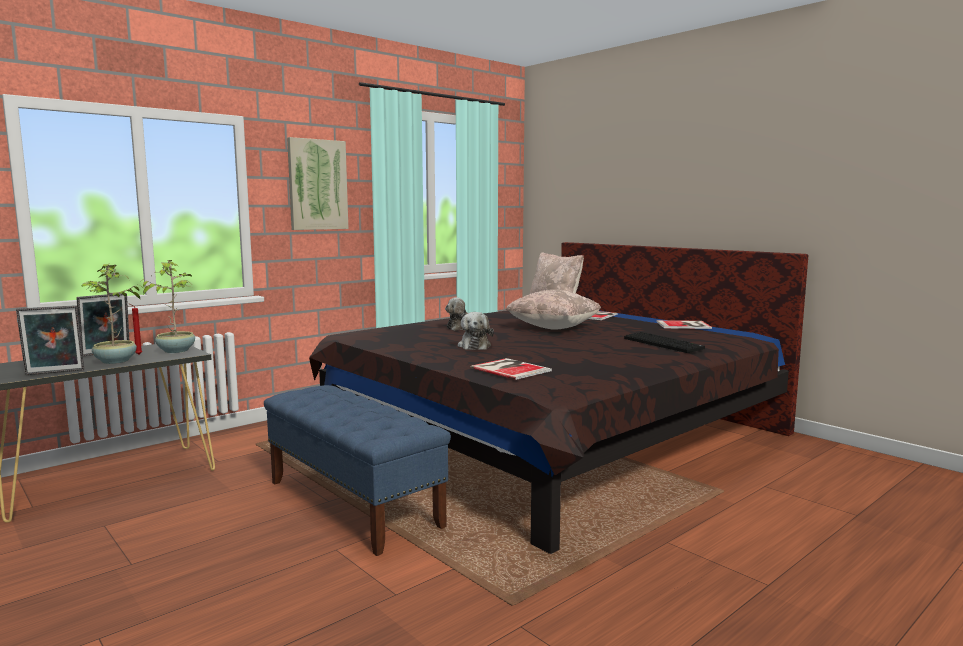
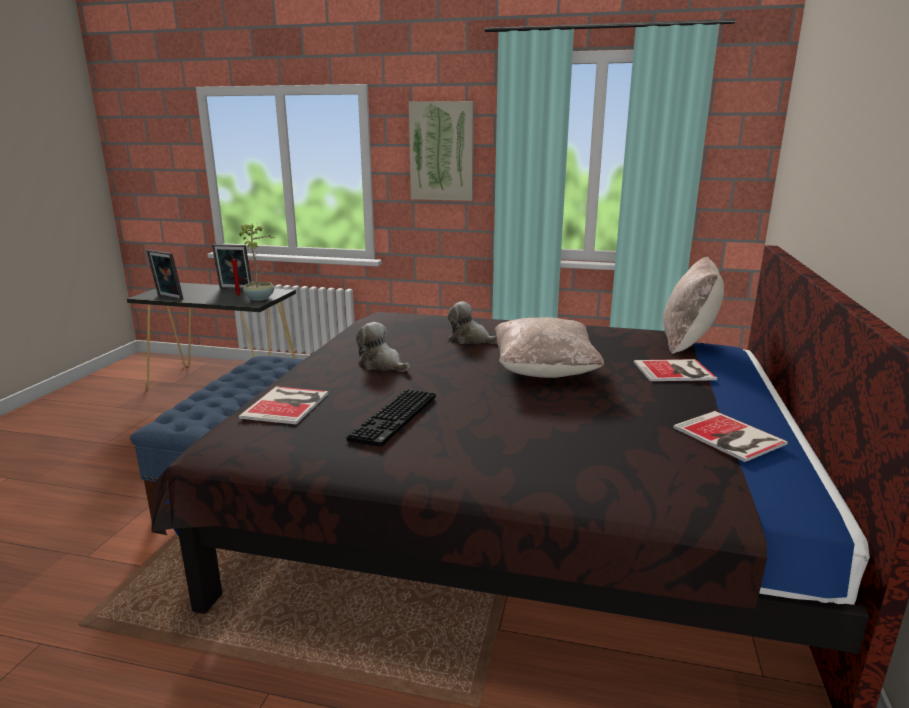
camera: 55 degrees right, 10 degrees up
potted plant [81,263,144,364] -> none
plush toy [458,312,494,350] -> plush toy turned 75 degrees clockwise [356,322,410,372]
keyboard [624,332,705,353] -> keyboard moved to [346,389,436,447]

